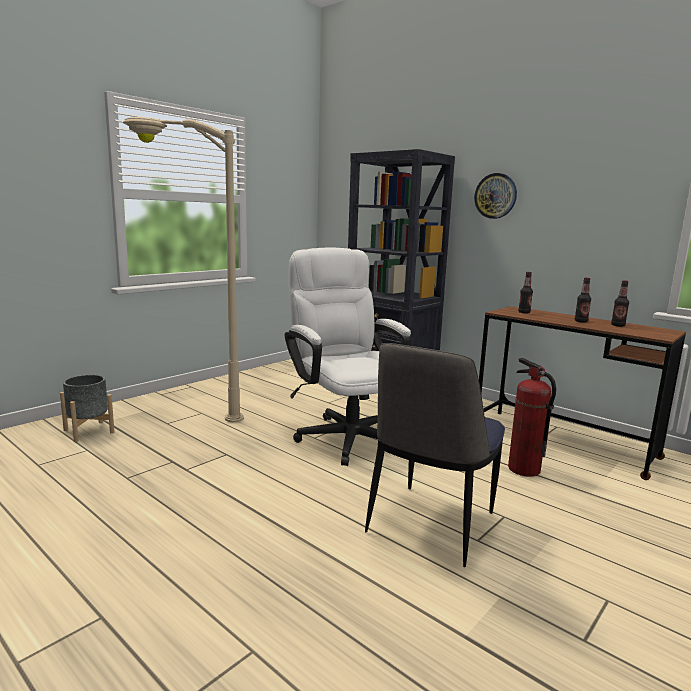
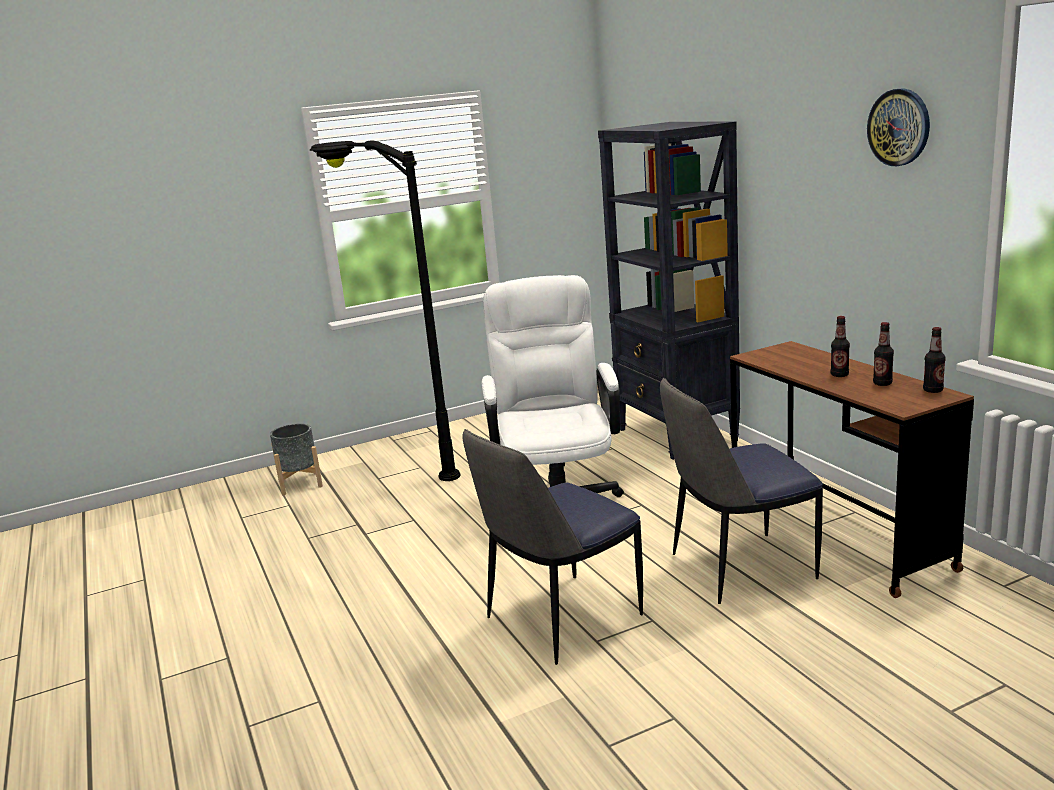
camera: 25 degrees right, 5 degrees up
beige floor lamp [123,117,244,422] -> black floor lamp [309,140,460,481]
wall clock [474,173,517,219] -> wall clock moved to [867,89,930,166]
fire extinguisher [508,358,556,477] -> chair [660,378,823,604]
bottle [518,272,533,314] -> bottle moved to [923,327,946,393]

